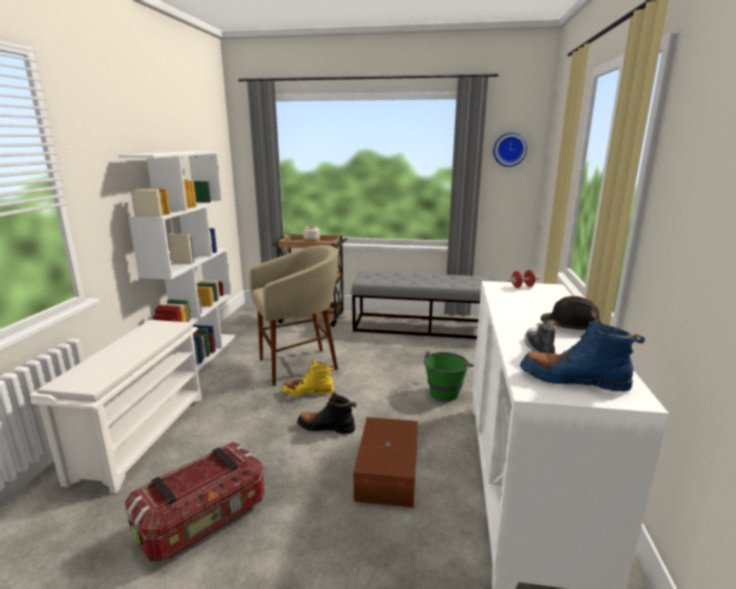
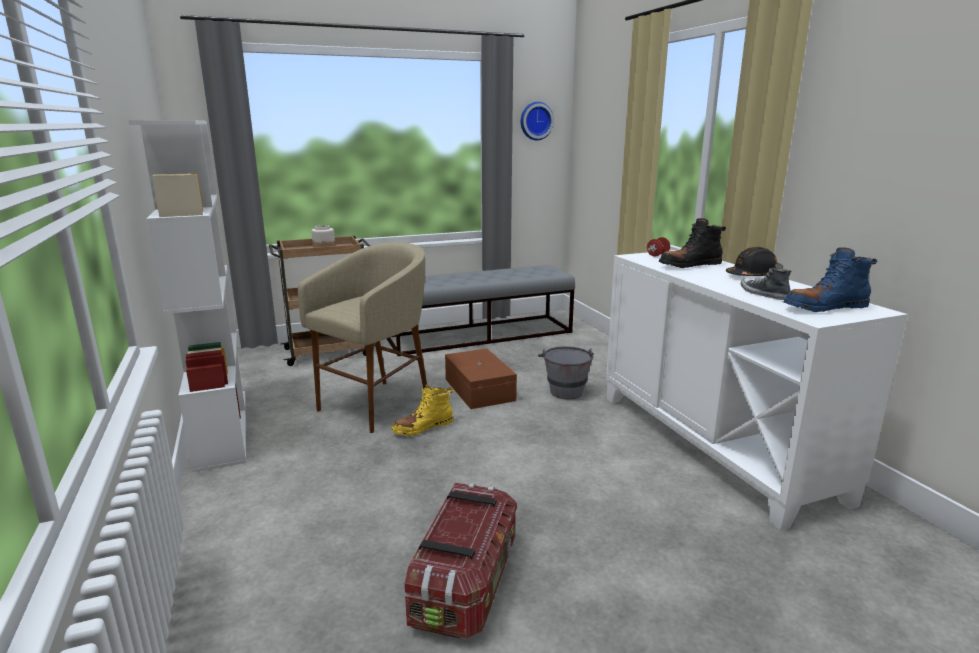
camera: 30 degrees left, 0 degrees up
white shoe rack [30,320,202,494] -> none
black boot [297,392,357,434] -> black boot moved to [659,218,726,268]
brown storage box [353,417,418,507] -> brown storage box moved to [445,348,517,409]
green bucket [424,351,474,401] -> grey bucket [538,346,594,400]

